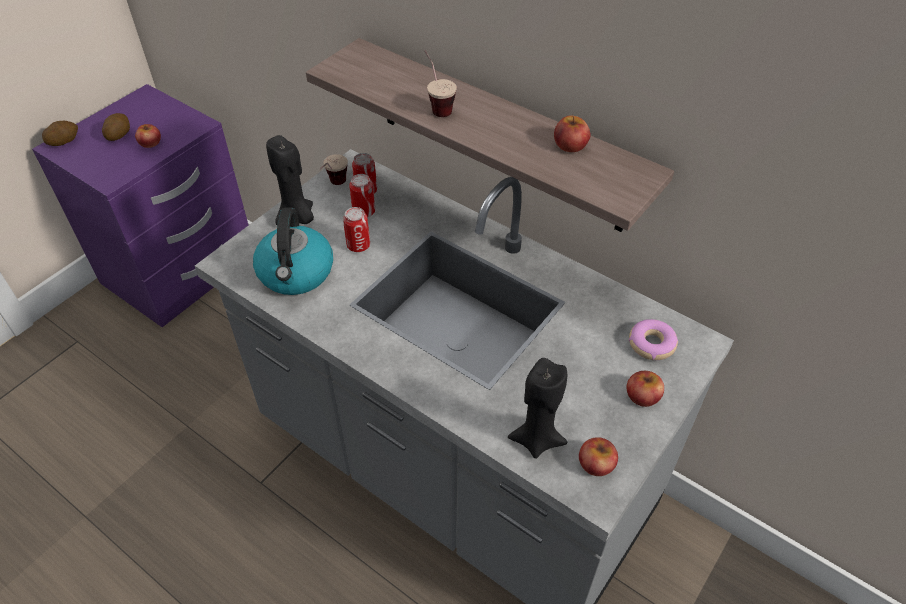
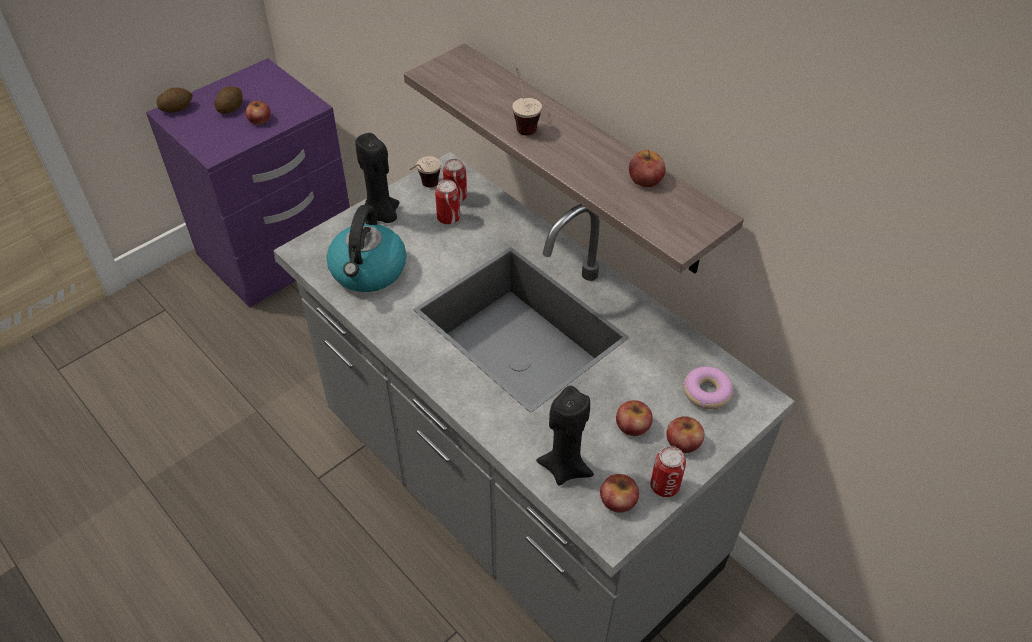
camera: 10 degrees right, 0 degrees up
can [343,207,370,252] -> can moved to [650,446,686,497]
none -> apple [616,400,653,436]

